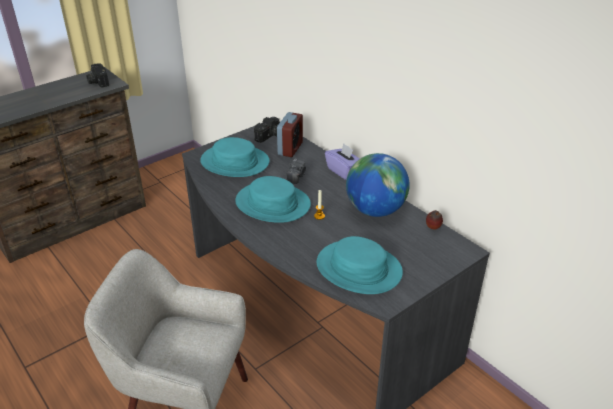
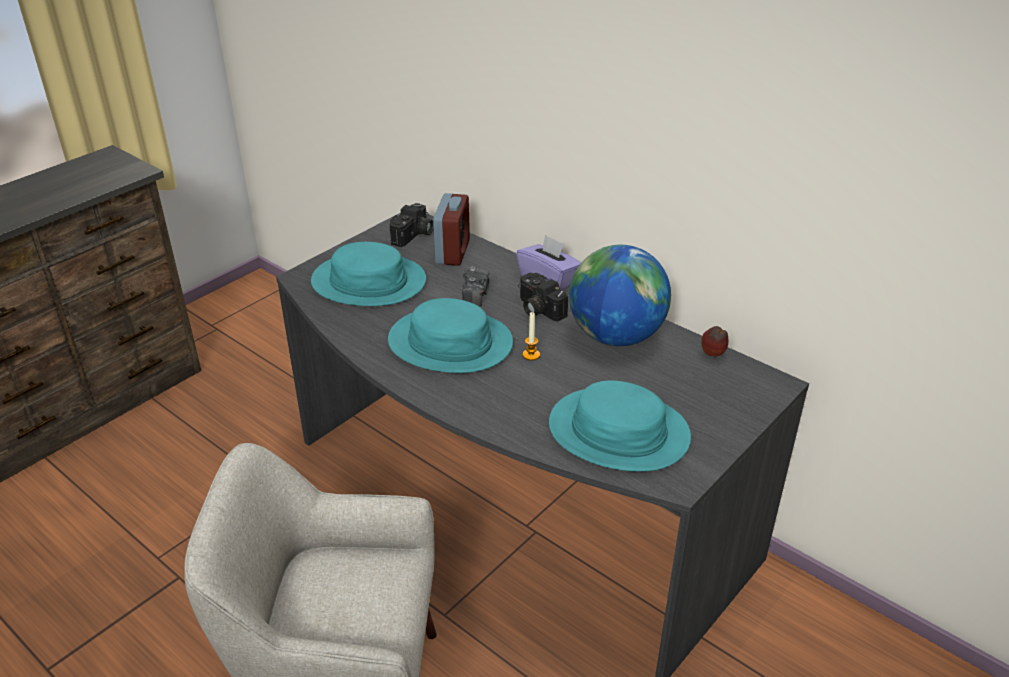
camera: 10 degrees left, 0 degrees up
camera [86,63,109,88] -> camera moved to [518,273,568,322]

